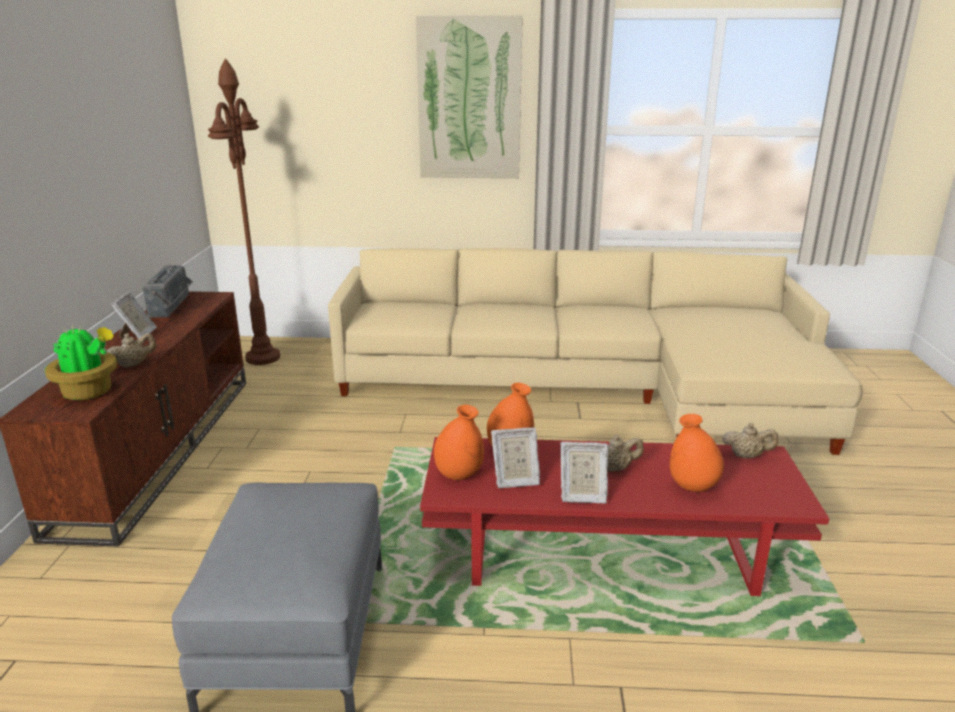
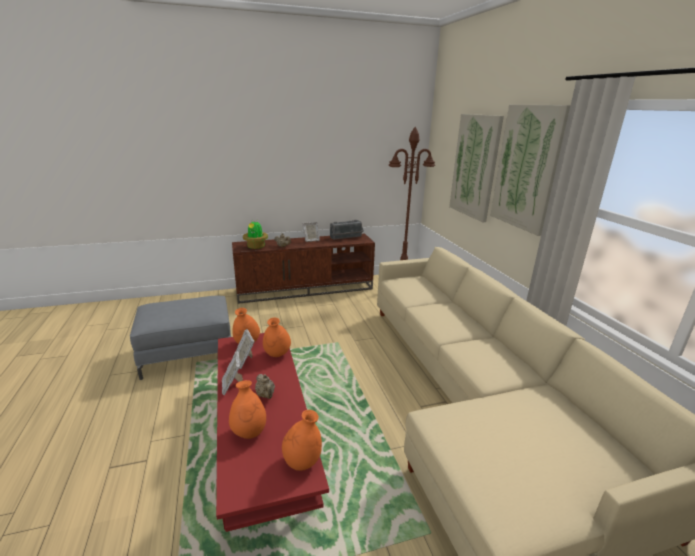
camera: 70 degrees right, 0 degrees up
beige teapot [722,423,778,458] -> orange vase [282,410,322,471]
none -> picture [449,114,504,222]

